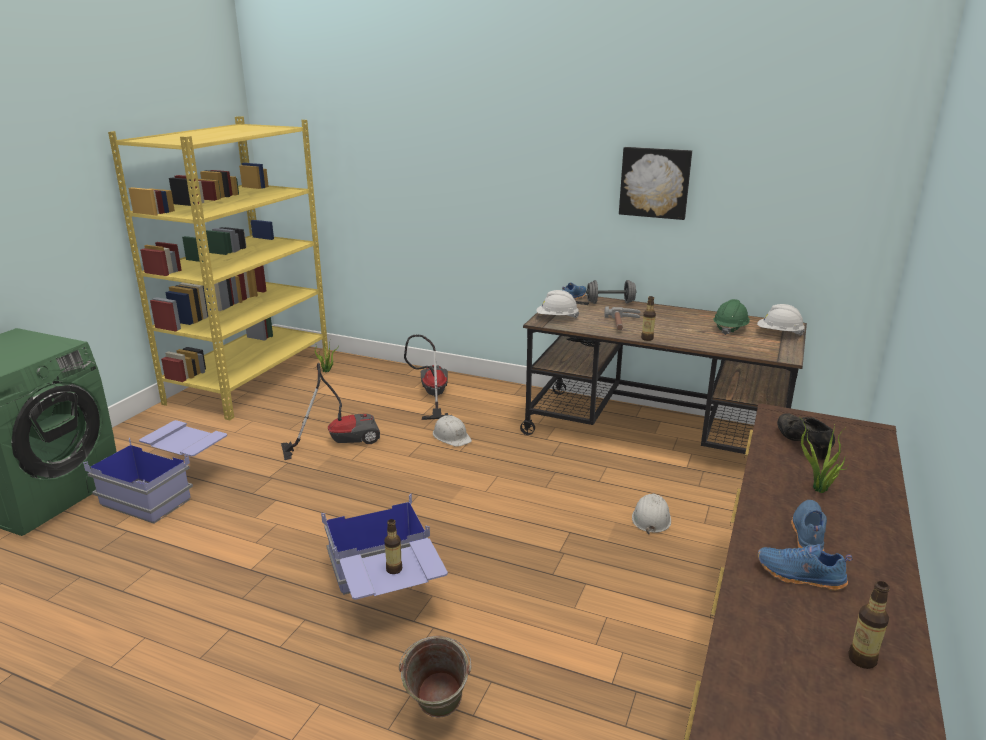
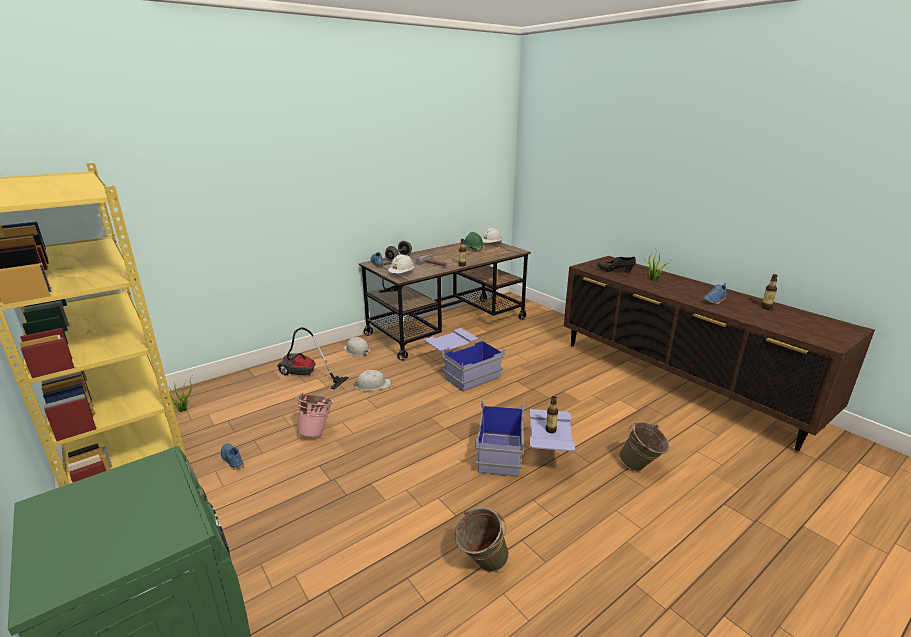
camera: 60 degrees left, 0 degrees up
blue storage box [83,420,227,524] -> blue storage box moved to [424,328,505,392]
vacuum cleaner [281,363,380,460] -> pink bucket [295,393,333,437]
picture [619,147,692,220] -> none
white hard hat [632,494,671,534] -> white hard hat moved to [343,337,370,356]
blue shoe [791,500,827,551] -> blue shoe moved to [221,443,244,470]
none -> green bucket [455,507,509,572]

